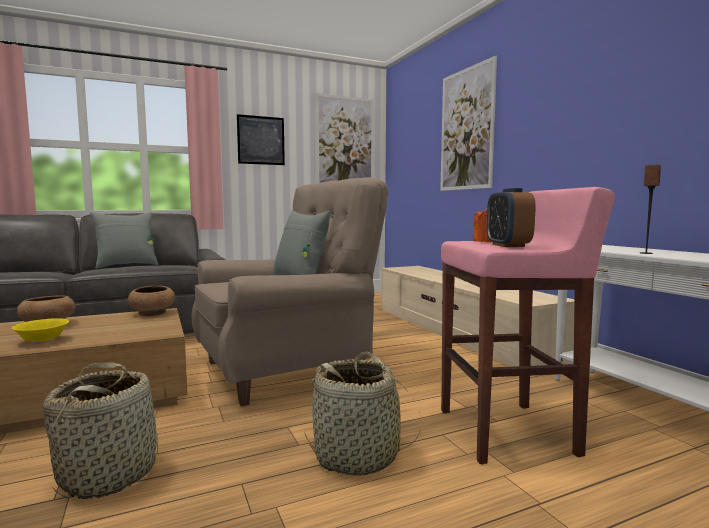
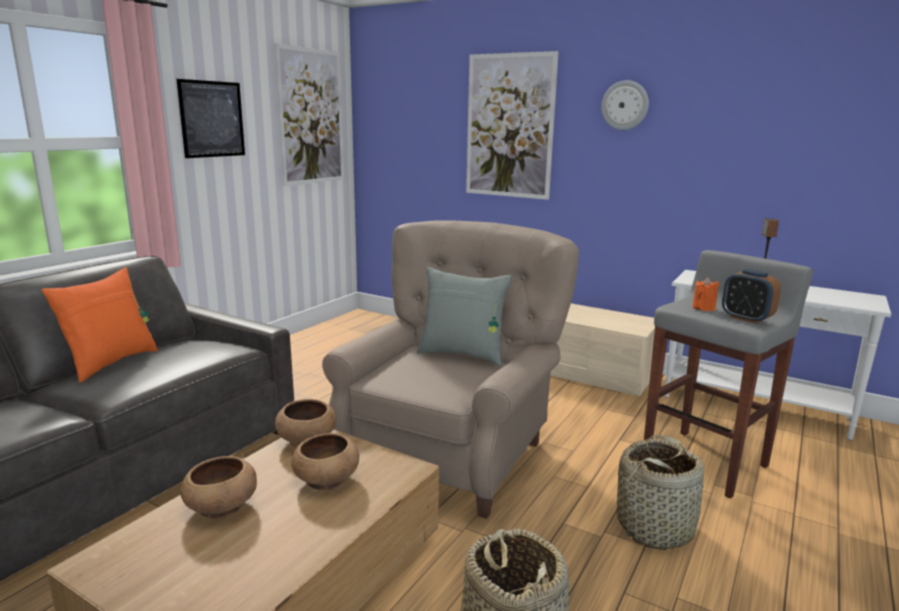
camera: 35 degrees left, 10 degrees up
yellow bowl [12,318,69,344] -> none
grey pillow [90,212,158,269] -> orange pillow [41,268,158,383]
pink stool [441,187,615,464] -> grey stool [644,250,813,499]
none -> brown bowl [291,433,359,490]
none -> wall clock [601,80,649,130]

